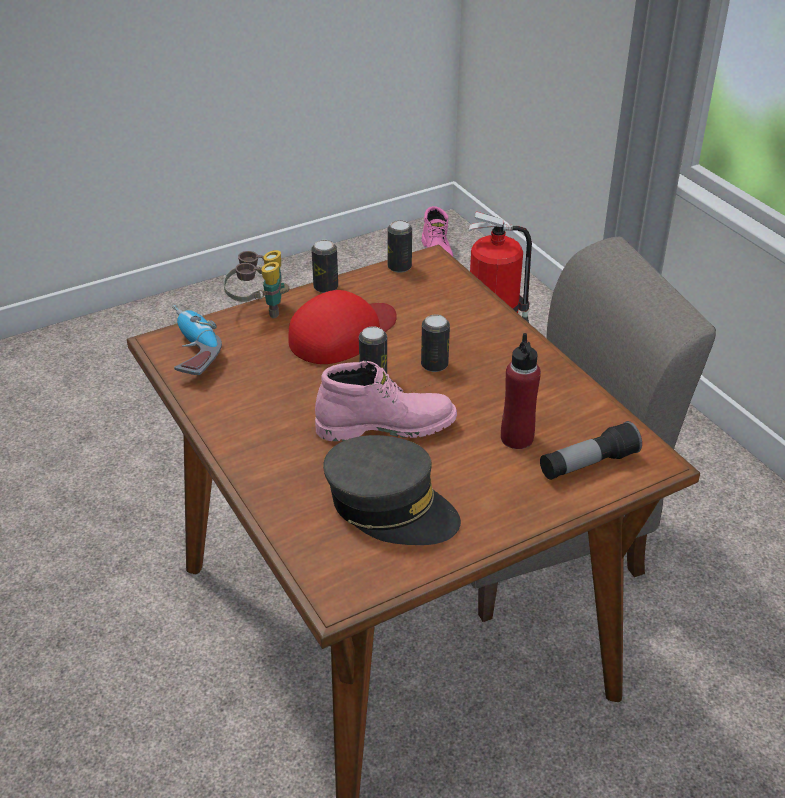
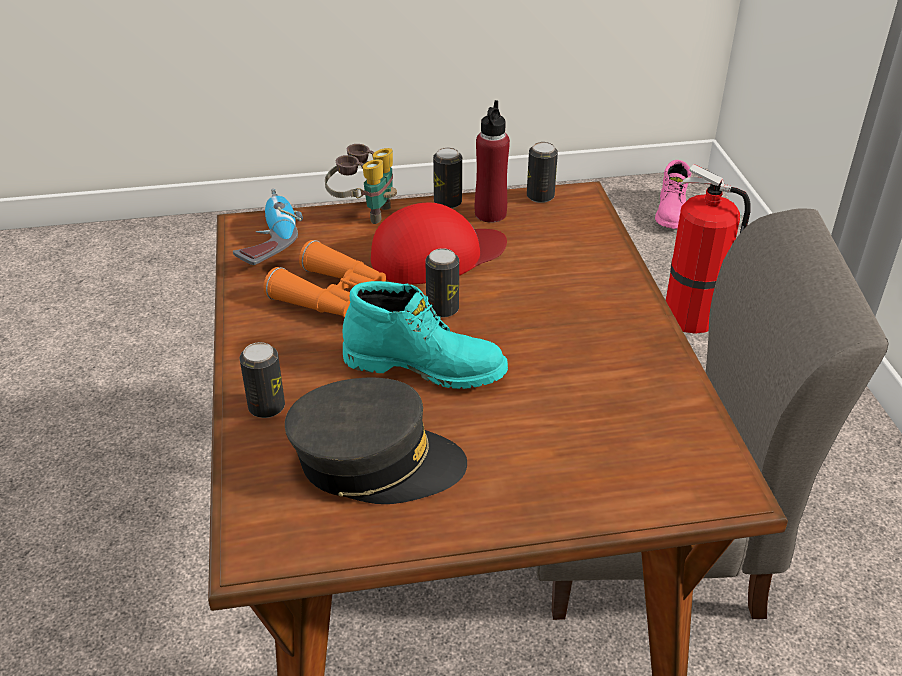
camera: 20 degrees right, 0 degrees up
pink boot [315,361,457,441] -> turquoise boot [343,281,508,389]
grey cap [323,435,461,545] -> grey cap turned 45 degrees counterclockwise [285,378,467,504]
can [421,314,450,372] -> can moved to [239,342,285,418]
red bottle [501,333,541,449] -> red bottle moved to [475,100,510,223]
flashlight [540,421,642,480] -> none
none -> orange binoculars [263,240,386,318]

